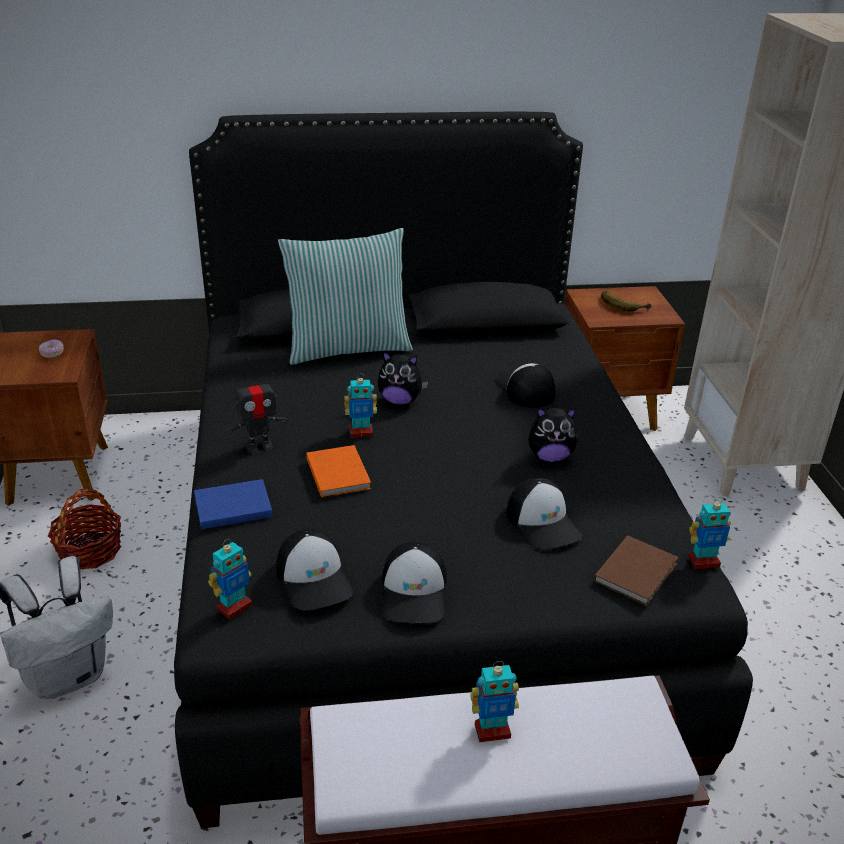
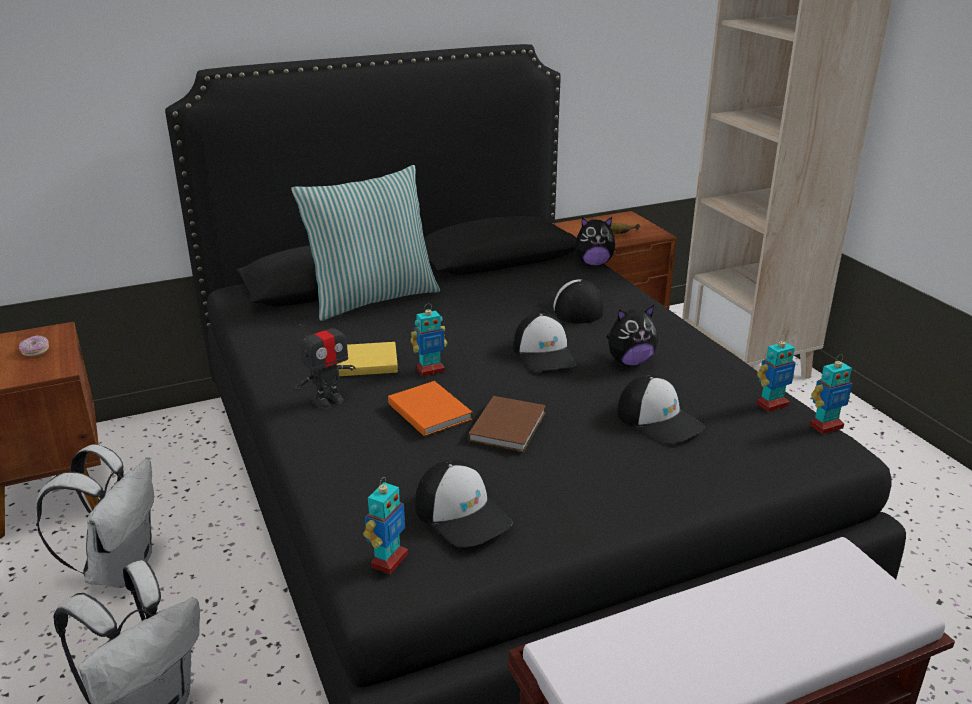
camera: 15 degrees left, 5 degrees down
basket [48,489,121,570] -> white backpack [36,444,154,588]
blue book [194,479,273,529] -> none
plush toy [378,351,428,405] -> plush toy moved to [575,217,616,266]
cap [381,542,447,623] -> cap moved to [513,313,577,371]
toy robot [470,661,519,742] -> toy robot moved to [757,335,796,412]
brown book [594,535,679,606] -> brown book moved to [468,396,546,452]
none -> yellow book [337,342,398,376]

